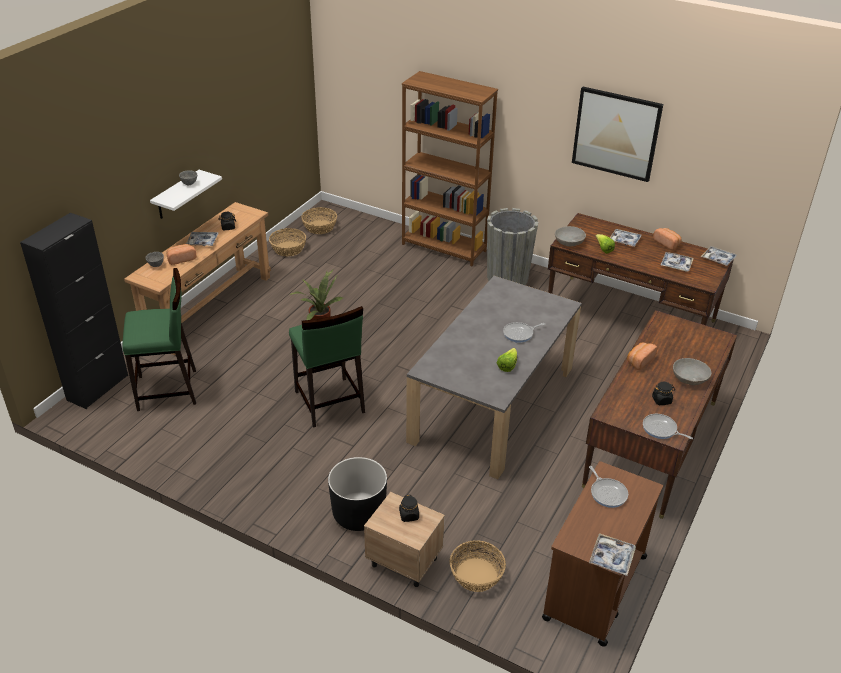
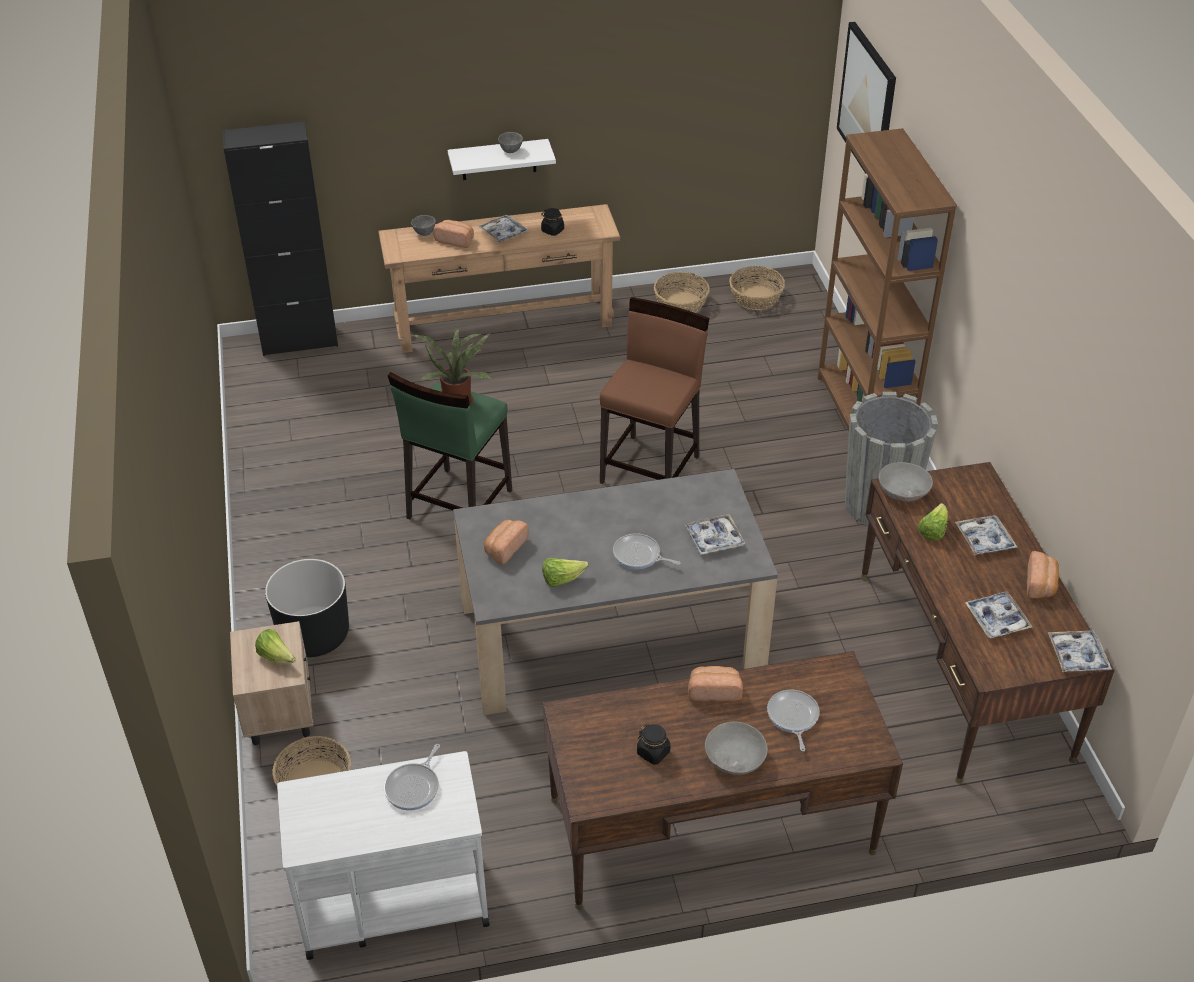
camera: 50 degrees right, 5 degrees up
green stool [122,268,196,411] -> none
black jar [399,495,419,522] -> lettuce [255,629,296,664]
brown cart [542,461,663,646] -> white cart [277,751,490,960]
picture [572,87,663,182] -> picture moved to [837,22,896,174]
tray [589,533,636,576] -> tray moved to [685,514,746,555]
frying pan [643,414,693,439] -> frying pan moved to [767,690,820,751]
none -> bread [484,520,528,565]
none -> brown stool [600,297,709,484]

